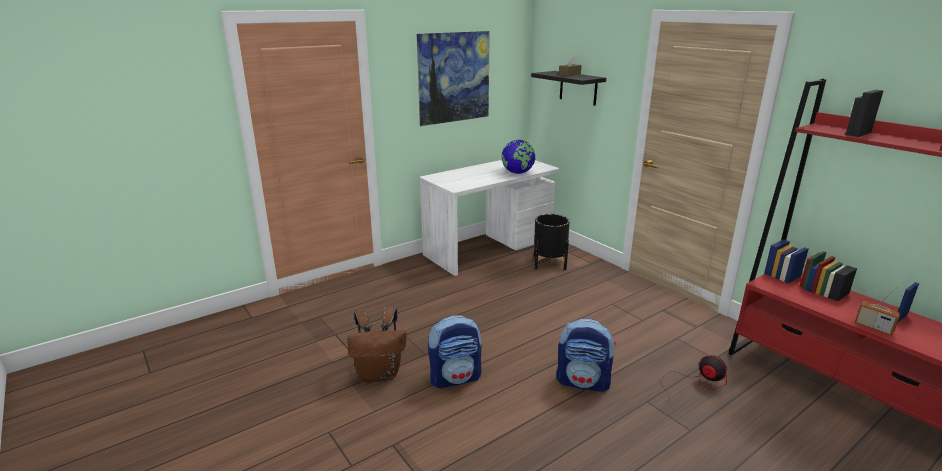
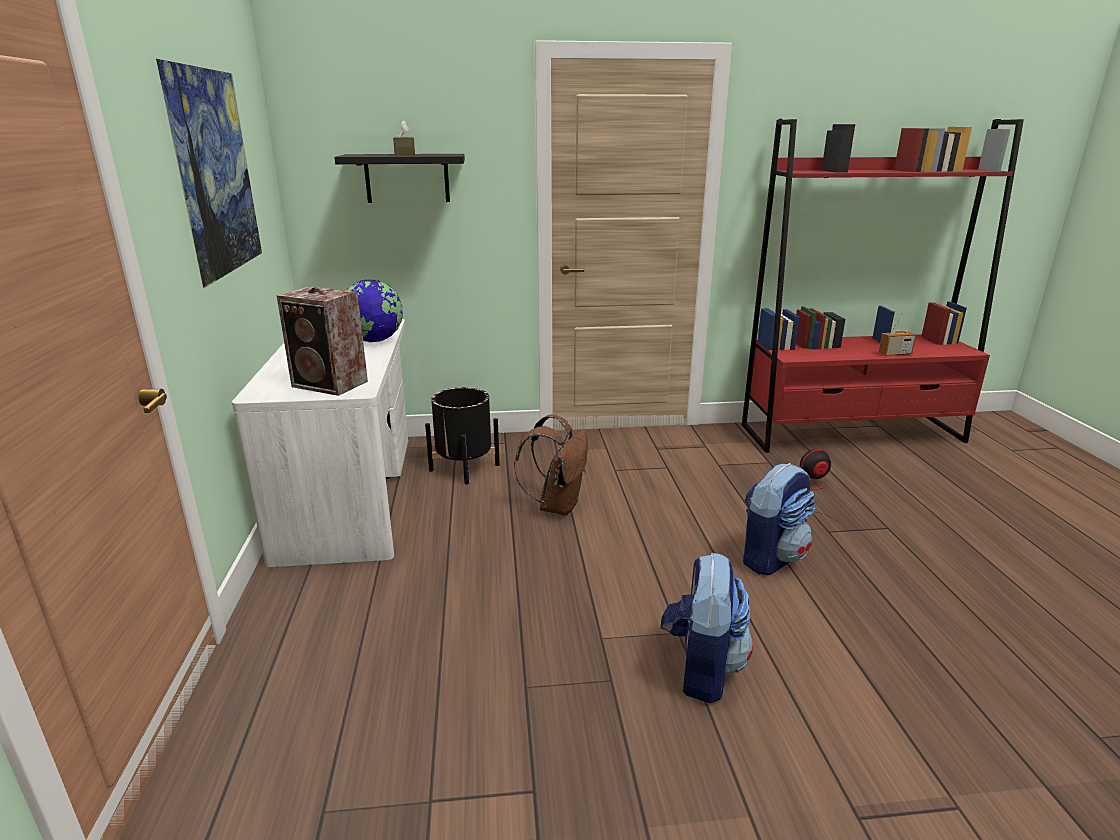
camera: 60 degrees left, 0 degrees up
brown backpack [347,306,406,383] -> brown backpack moved to [514,414,588,516]
none -> speaker [277,286,368,396]

